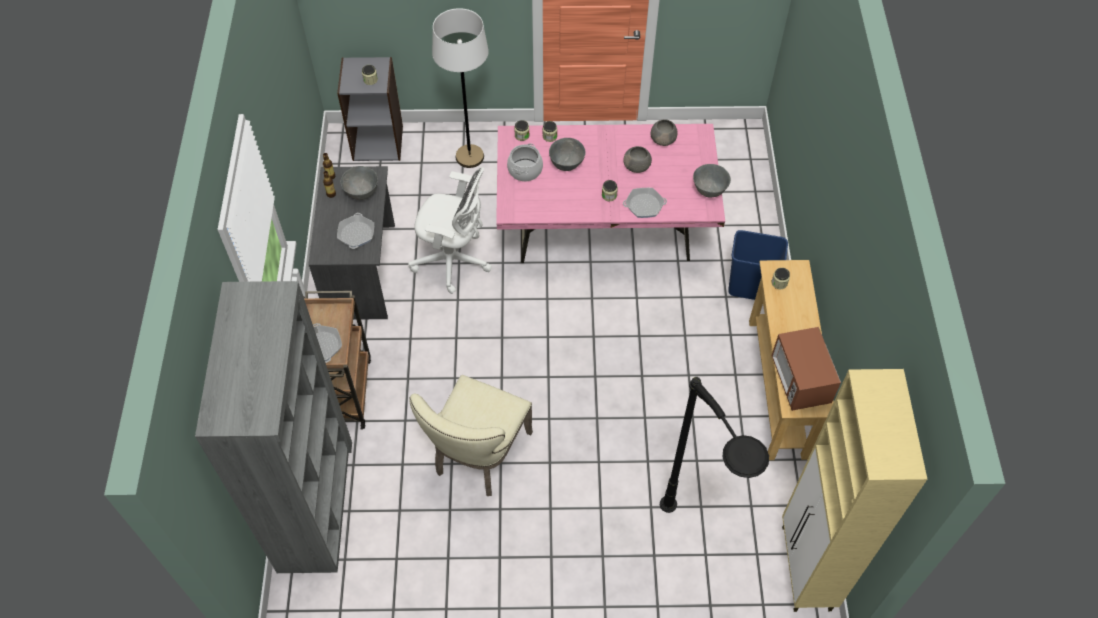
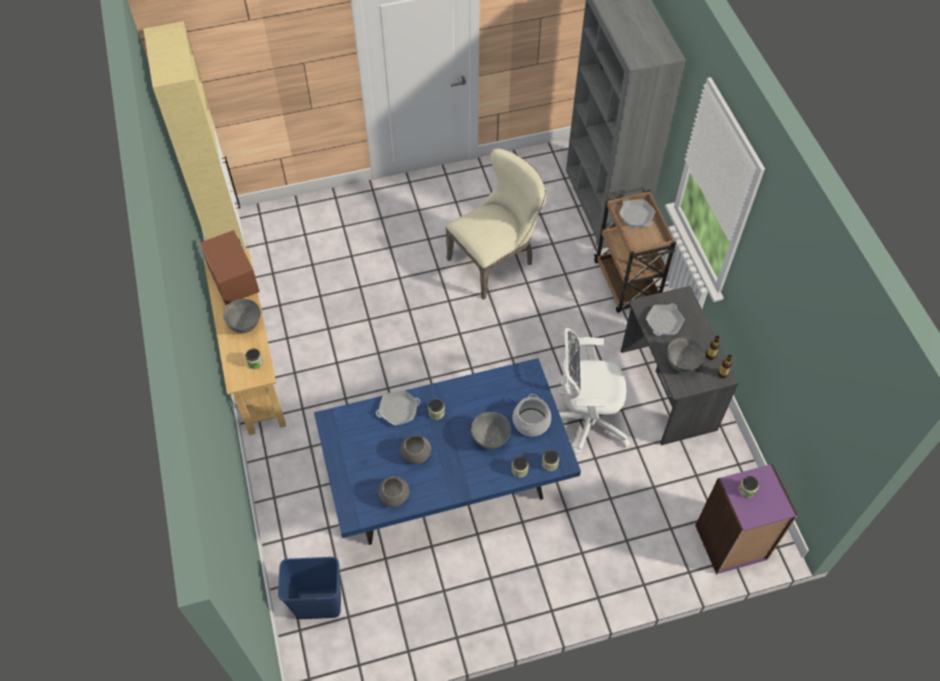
camera: 165 degrees right, 0 degrees up
grey bookcase [337,57,403,161] -> purple bookcase [695,464,798,574]
frying pan [337,213,374,249] -> frying pan turned 135 degrees counterclockwise [646,304,685,336]
beige chair [409,375,533,496] -> beige chair turned 45 degrees clockwise [445,148,546,300]
white floor lamp [432,8,489,168] -> none
pink dining table [496,124,725,263] -> blue dining table [314,358,581,545]
black floor lamp [660,377,769,513] -> none
grey bowl [693,164,731,198] -> grey bowl moved to [223,299,261,333]
blue trash can [728,230,788,300] -> blue trash can moved to [278,557,341,619]

